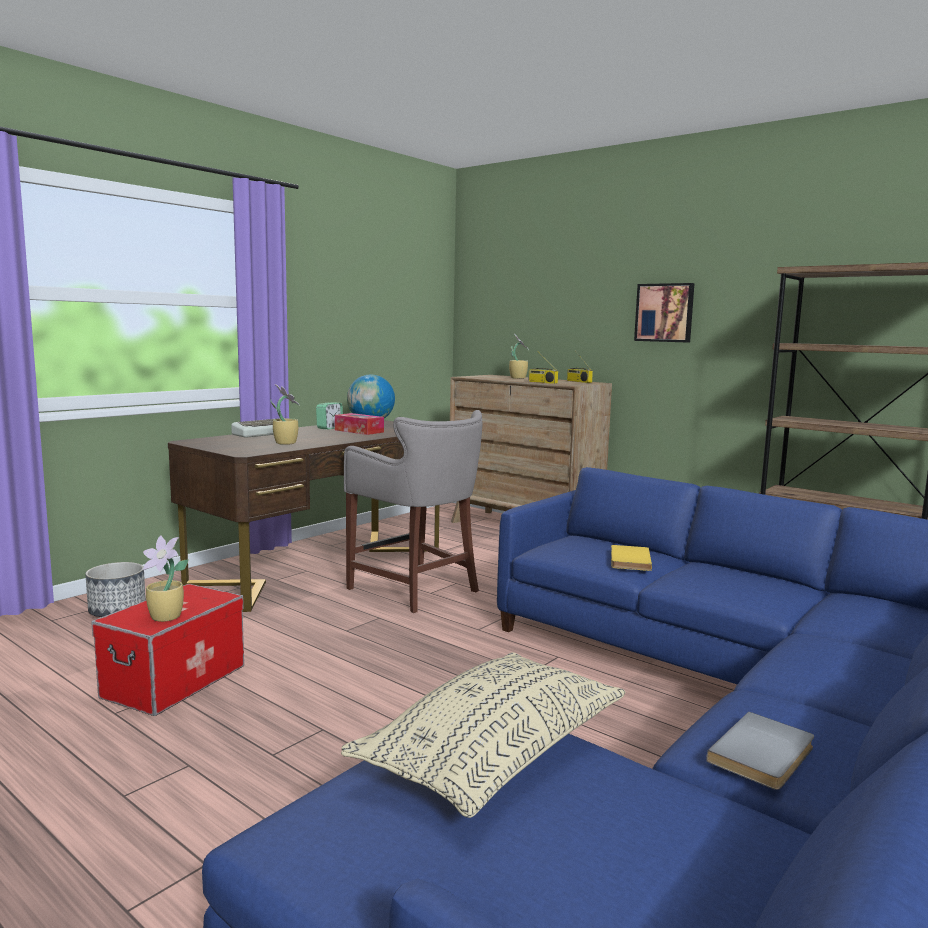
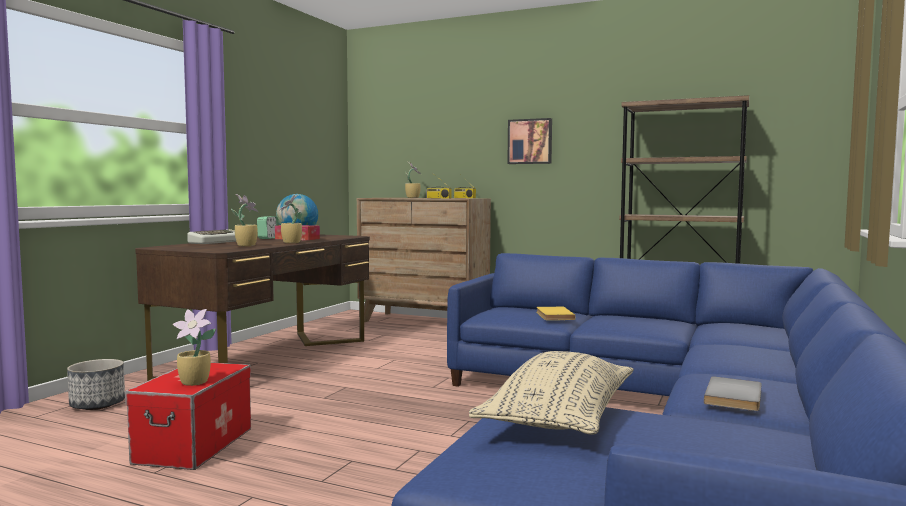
camera: 15 degrees left, 5 degrees down
grey stool [344,410,482,613] -> none
none -> potted plant [279,195,303,243]

